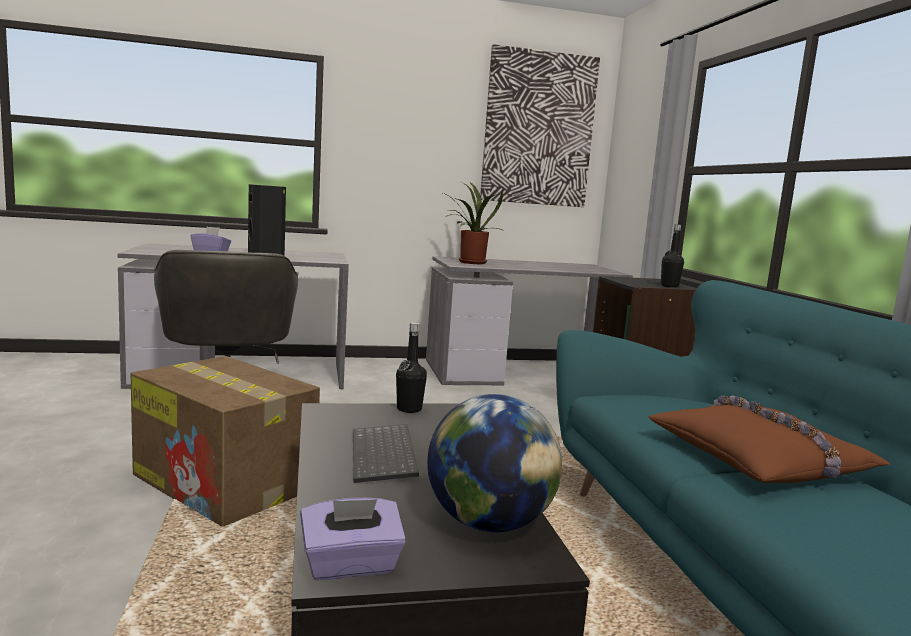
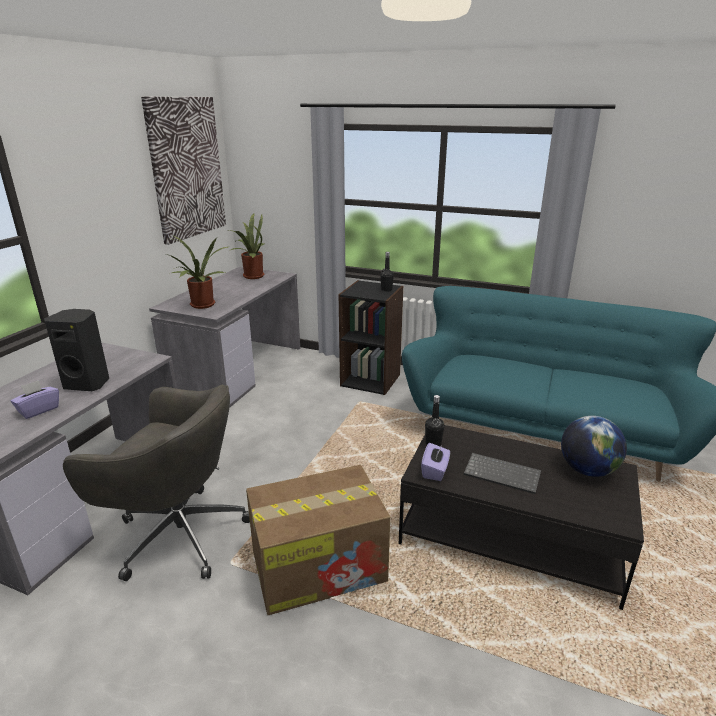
camera: 55 degrees left, 15 degrees up
purple tissue box [300,498,406,580] -> purple tissue box moved to [421,443,450,481]
brown pillow [648,395,890,483] -> none
none -> potted plant [229,214,264,279]

